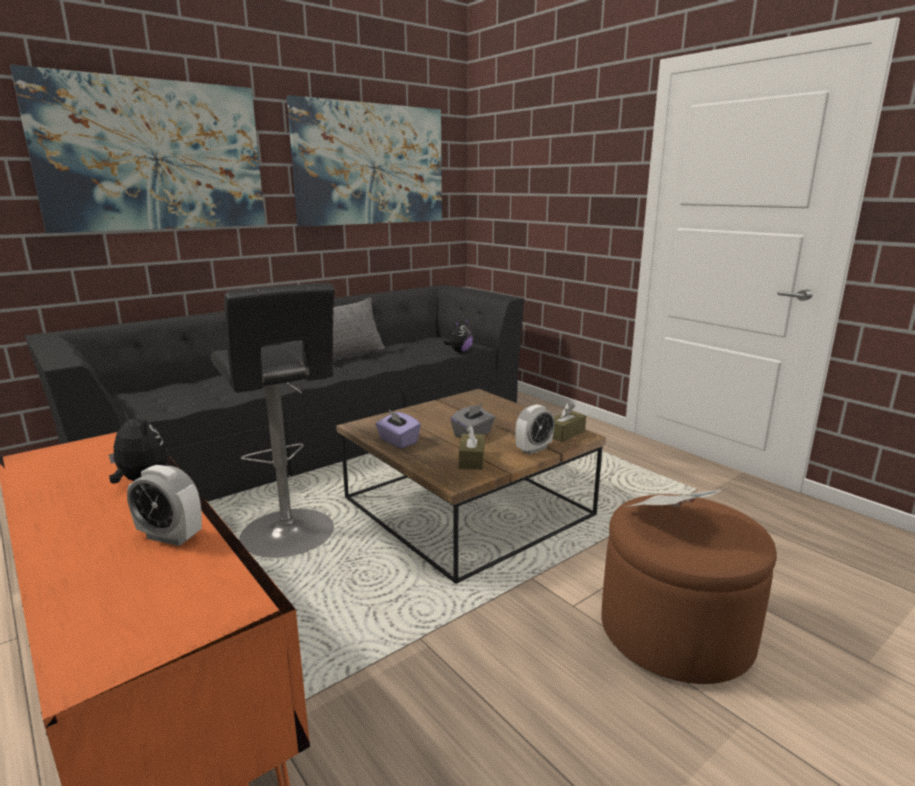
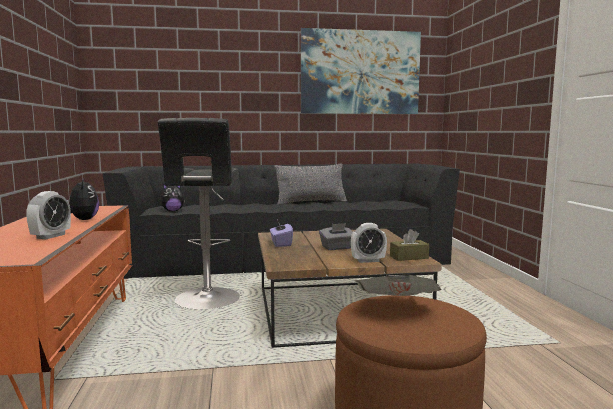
camera: 30 degrees right, 10 degrees down
picture [10,65,265,233] -> none
alarm clock [127,465,202,546] -> alarm clock turned 120 degrees counterclockwise [26,191,71,240]
plush toy [443,318,473,353] -> plush toy moved to [161,184,185,212]
brown tissue box [459,425,485,470] -> none

